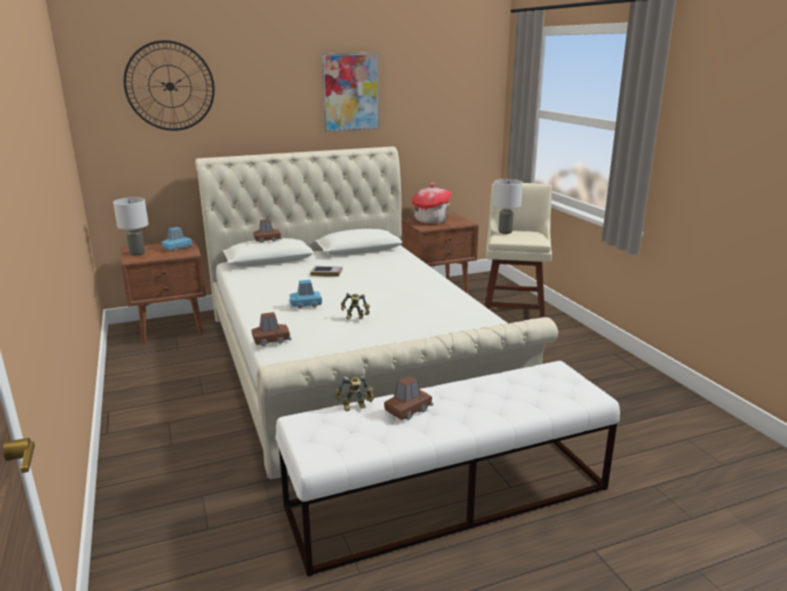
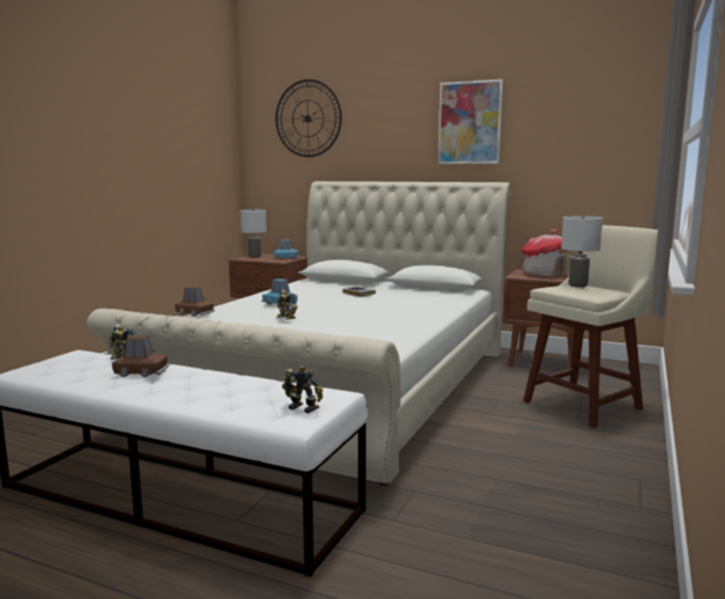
camera: 45 degrees right, 10 degrees down
brown toy car [253,219,282,243] -> none
none -> toy robot [282,366,323,413]

